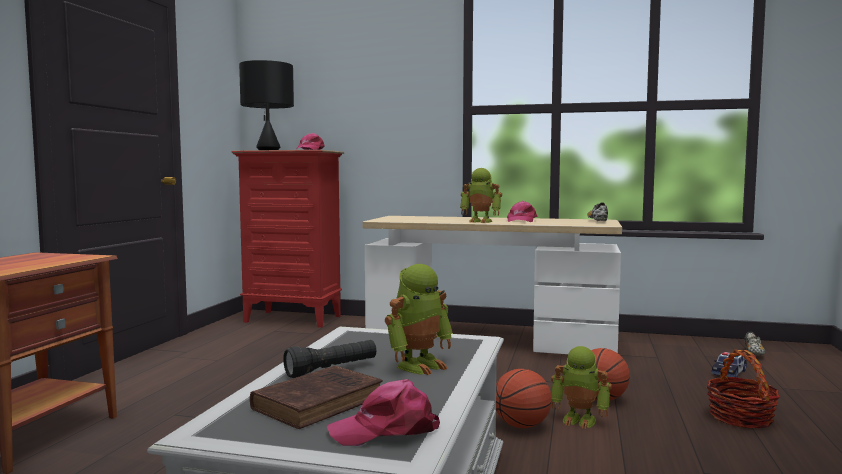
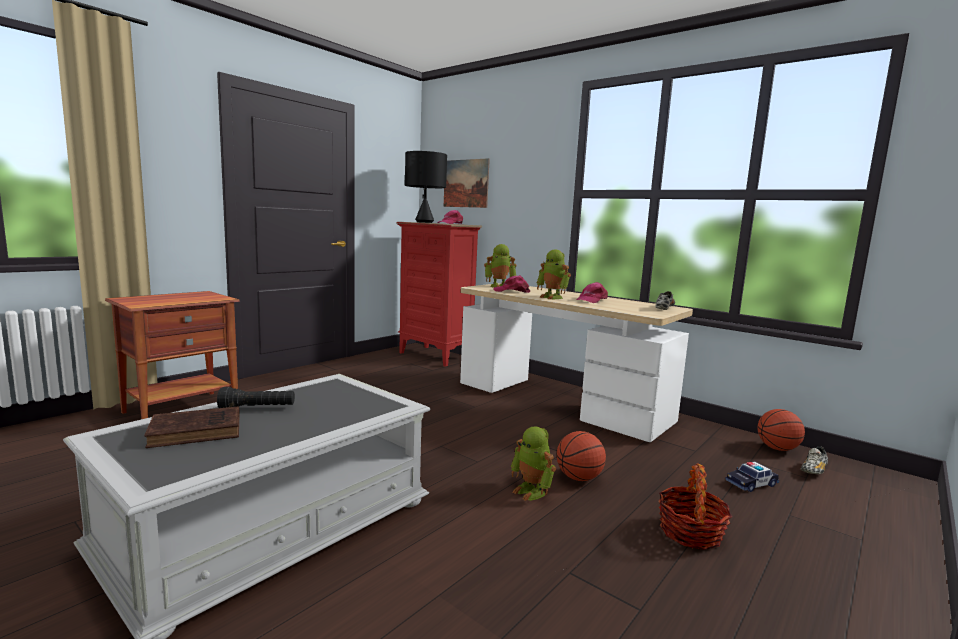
camera: 25 degrees right, 5 degrees up
pink cap [327,379,440,446] -> pink cap moved to [493,275,530,293]
toy robot [385,264,453,375] -> toy robot moved to [484,244,516,288]
basketball [496,369,552,428] -> basketball moved to [757,409,805,451]
none -> picture [444,158,490,208]

